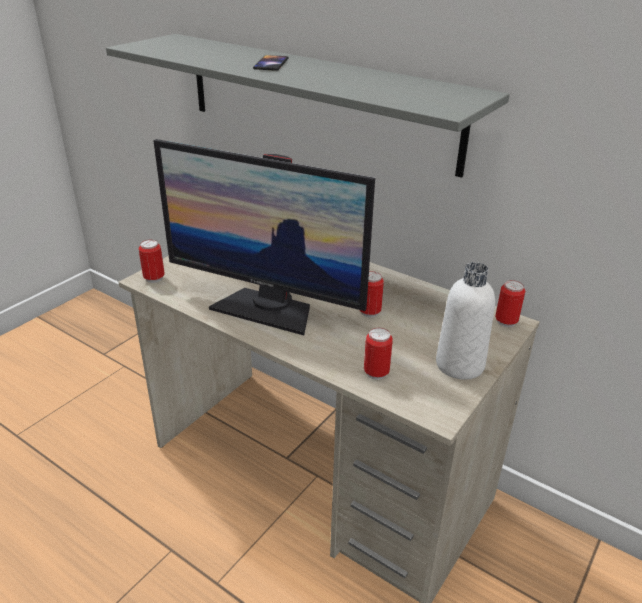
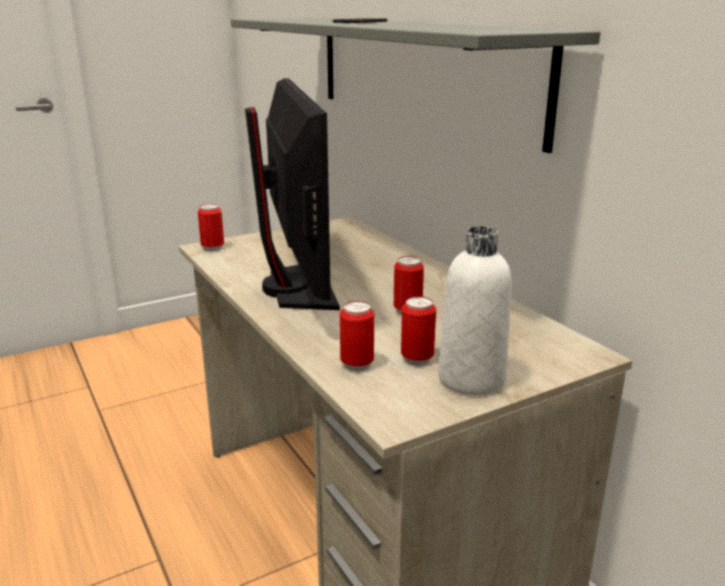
camera: 25 degrees right, 10 degrees down
monitor [153,139,375,335] -> monitor turned 150 degrees counterclockwise [245,78,340,310]
can [495,280,526,327] -> can moved to [401,296,436,365]

